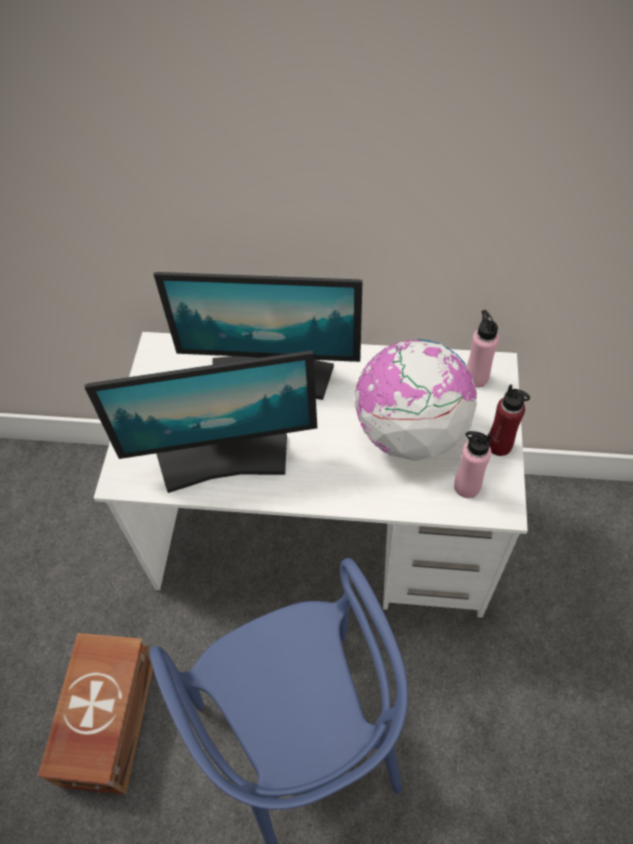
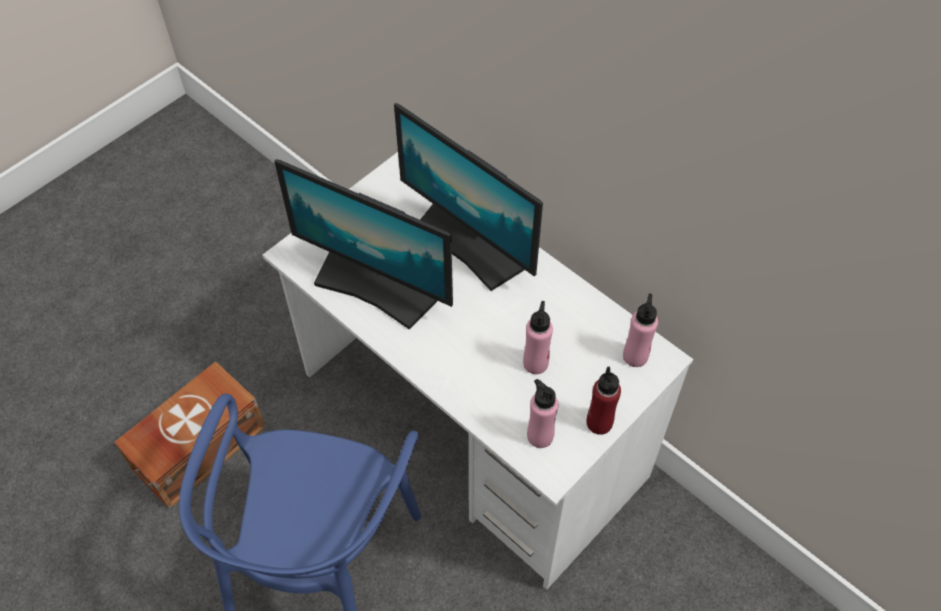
camera: 35 degrees right, 0 degrees up
globe [355,339,477,461] -> pink bottle [523,301,553,374]

